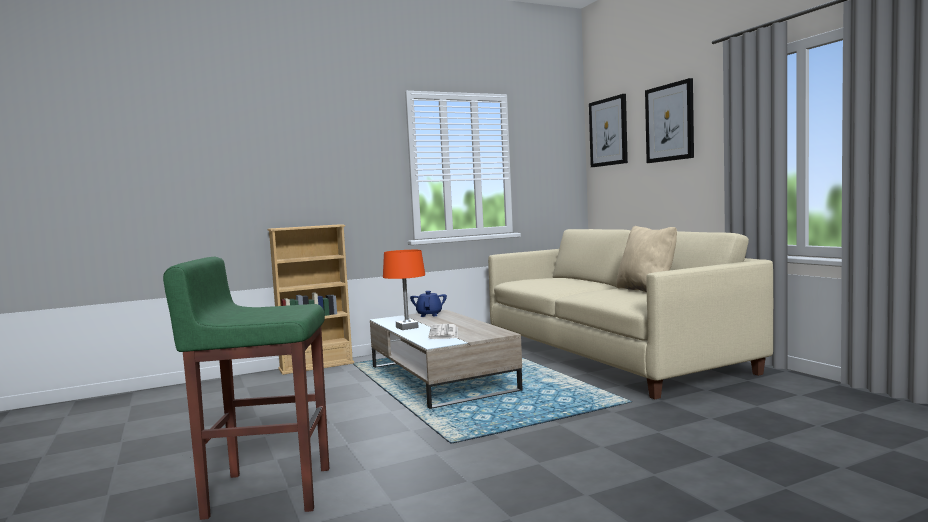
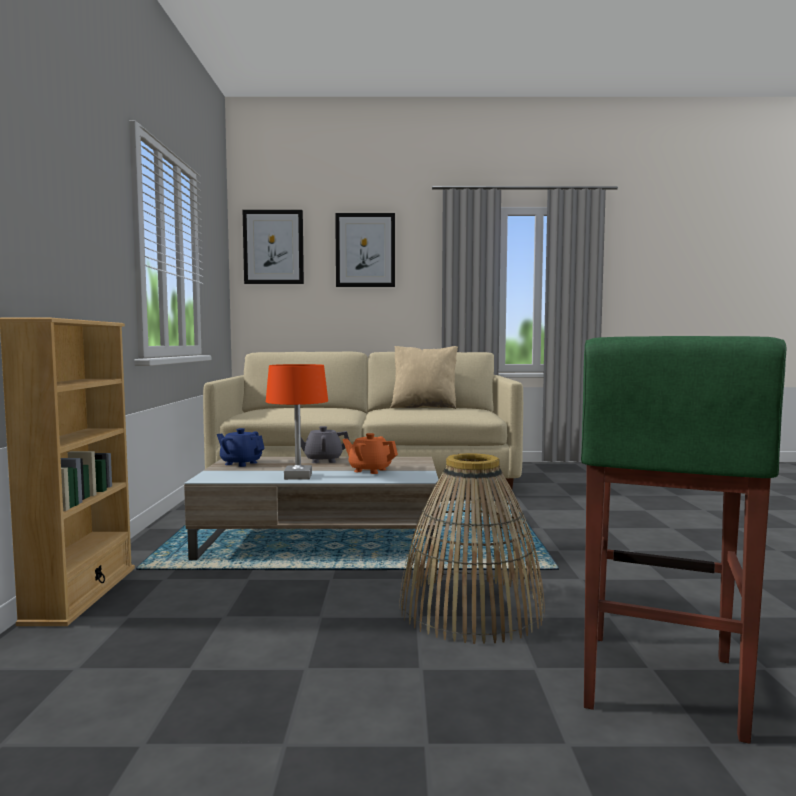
camera: 65 degrees left, 0 degrees up
newspaper [428,324,458,339] -> orange teapot [343,433,398,474]
none -> grey teapot [301,426,350,463]
none -> basket [399,453,545,644]

